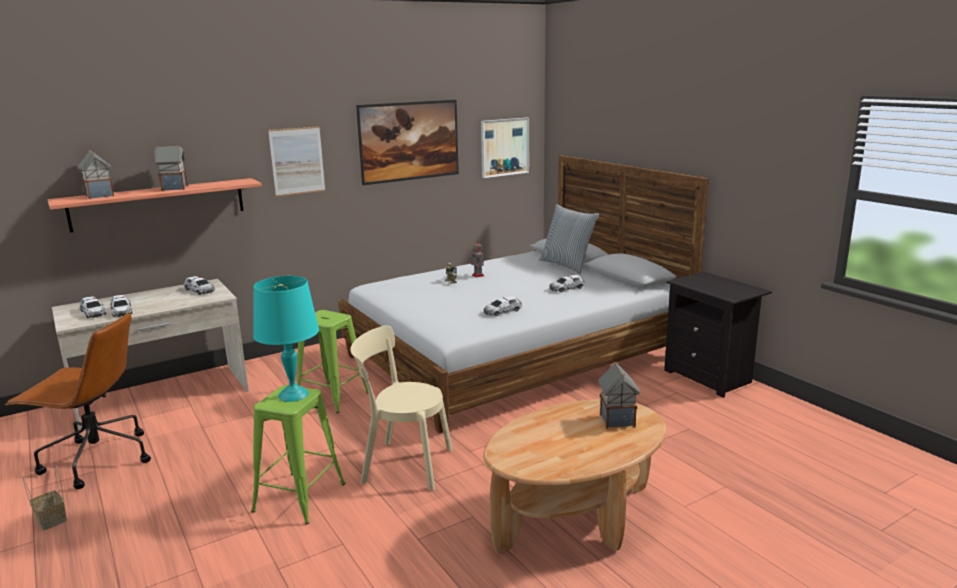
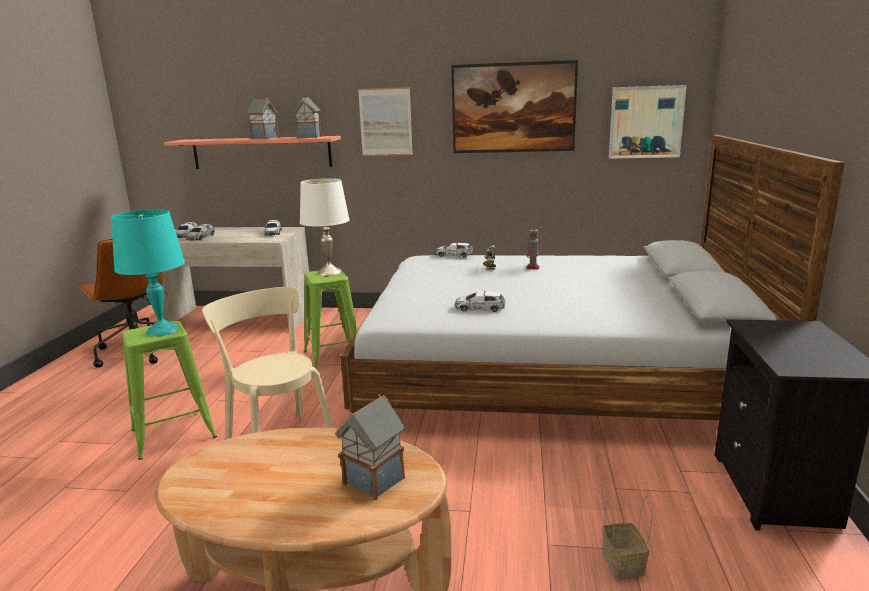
camera: 40 degrees right, 0 degrees up
basket [23,464,67,530] -> basket moved to [603,495,653,579]
toy house [77,150,114,199] -> toy house moved to [293,97,321,139]
pillow [539,204,599,274] -> none
toy car [550,275,585,292] -> toy car moved to [435,242,473,257]
none -> white table lamp [300,178,350,276]

